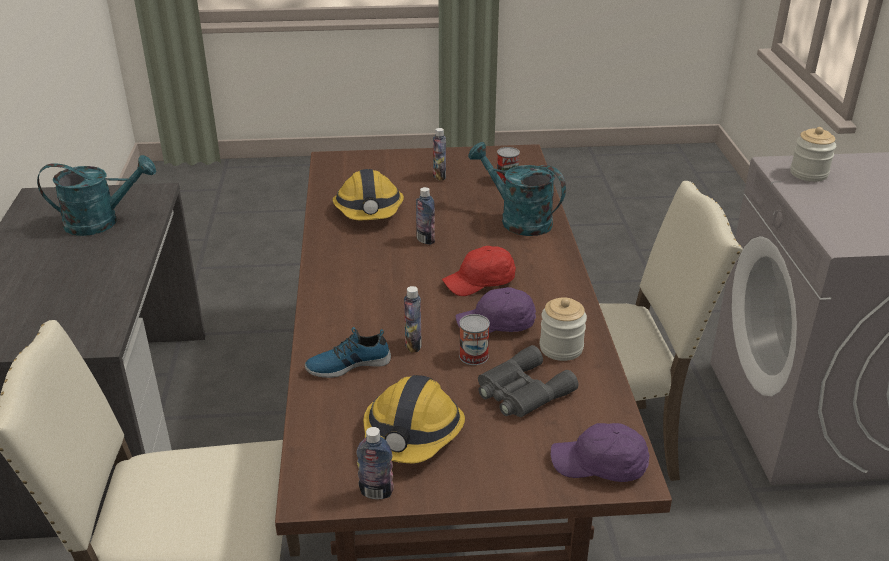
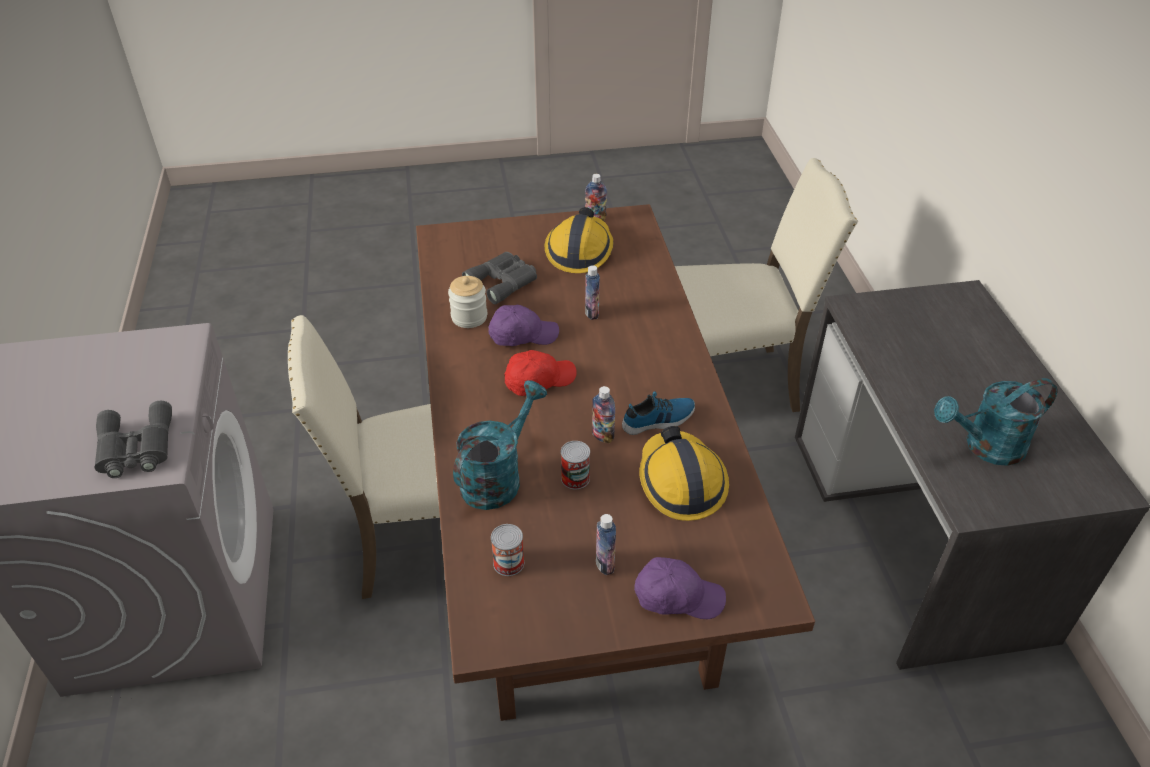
camera: 175 degrees right, 10 degrees up
shoe [305,327,391,378] -> shoe moved to [622,391,695,435]
can [459,314,490,365] -> can moved to [561,441,590,489]
turquoise watering can [468,142,566,236] -> turquoise watering can turned 90 degrees counterclockwise [453,380,547,510]
purple cap [551,423,649,482] -> purple cap moved to [634,557,726,619]
jar [790,127,836,182] -> grey binoculars [95,401,172,478]

